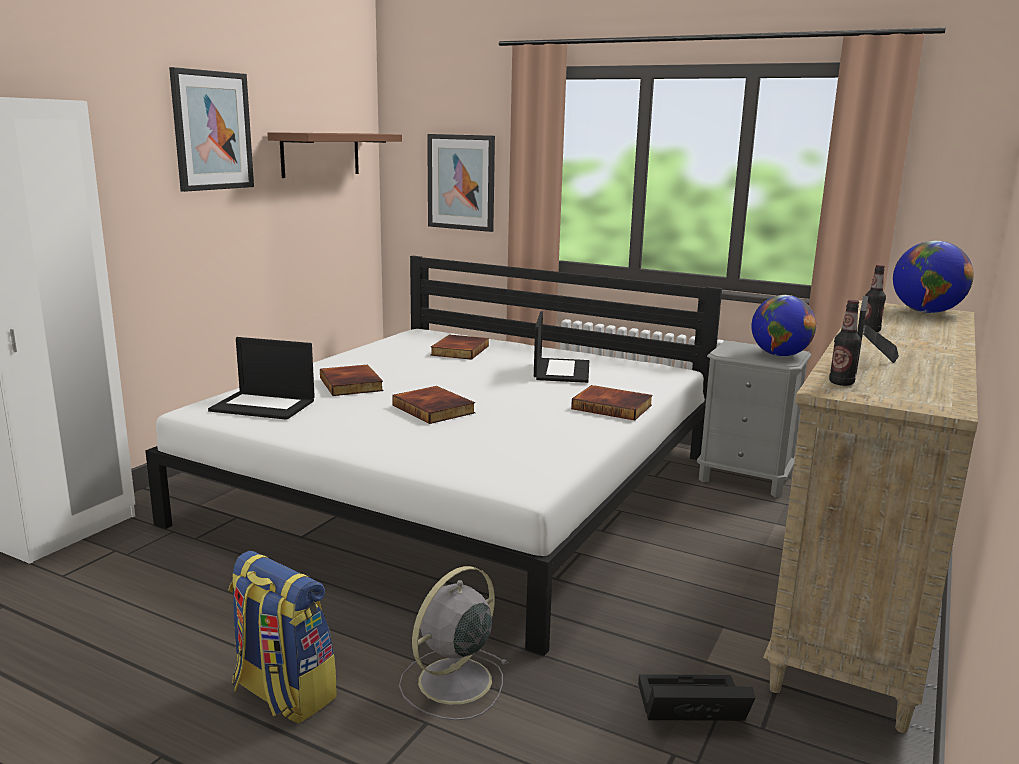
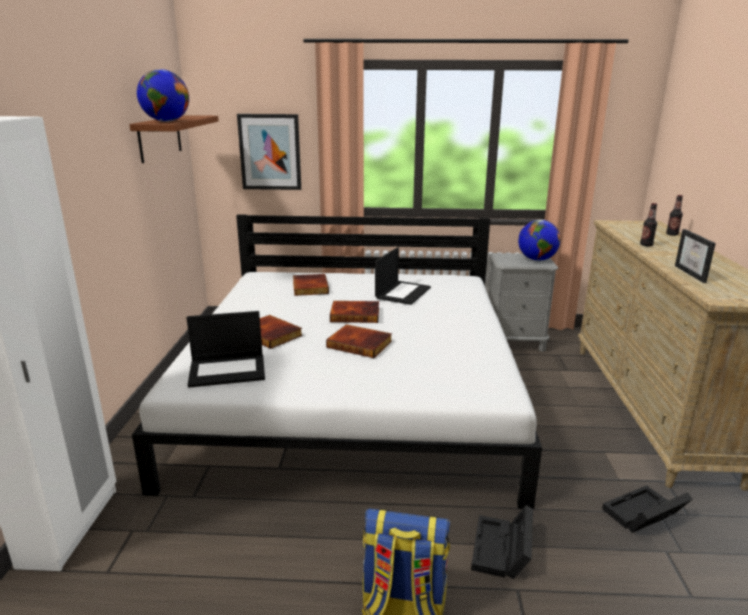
camera: 25 degrees left, 5 degrees up
picture [169,67,254,192] -> none
grey fan [399,566,509,720] -> black storage box [471,505,533,579]
laptop [534,311,589,383] -> laptop turned 45 degrees clockwise [375,247,431,305]
book [571,385,653,420] -> book moved to [330,301,379,323]
bottle [829,300,861,386] -> bottle moved to [666,195,683,236]
globe [893,241,974,313] -> globe moved to [137,69,189,122]

